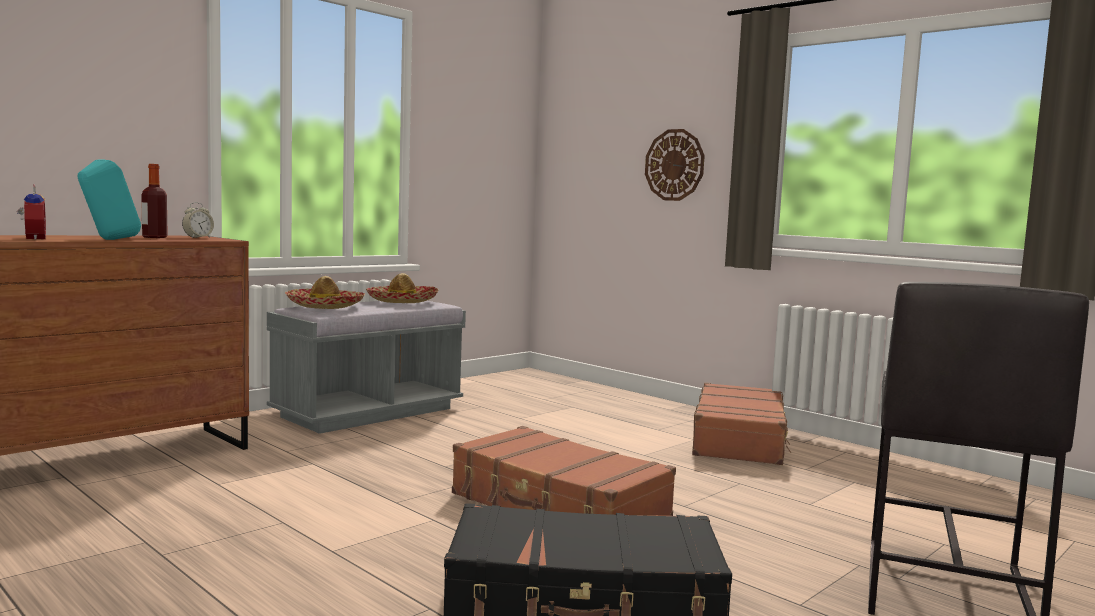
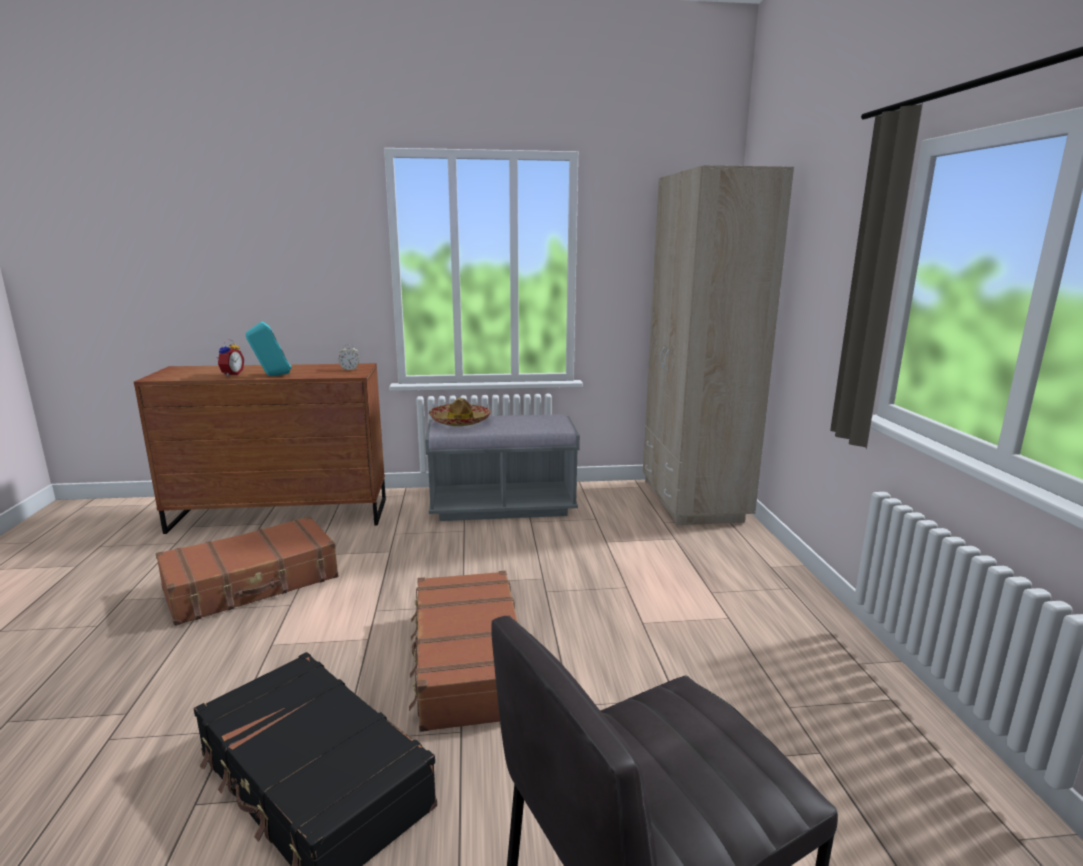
camera: 40 degrees right, 10 degrees up
bottle [141,164,168,238] -> none
hat [366,273,439,303] -> none
wall clock [645,129,705,201] -> none
brown suitcase [692,382,791,465] -> brown suitcase moved to [156,516,339,626]
none -> beige wardrobe [643,165,794,525]

